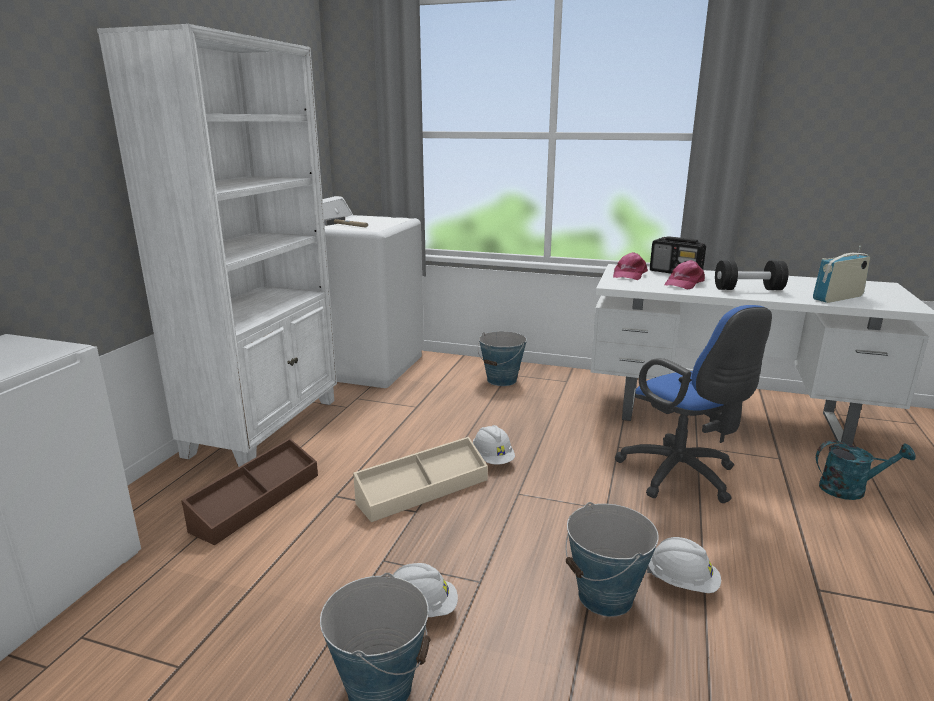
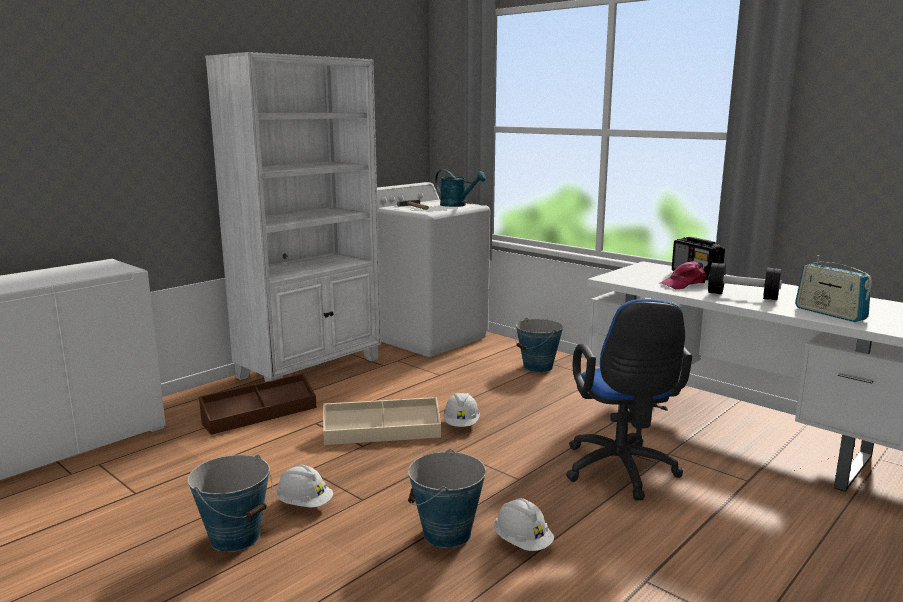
camera: 25 degrees right, 5 degrees down
pink cap [613,252,648,280] -> none
radio [813,246,870,303] -> radio turned 120 degrees counterclockwise [795,255,872,322]
turquoise watering can [816,440,916,500] -> turquoise watering can moved to [435,170,486,207]

